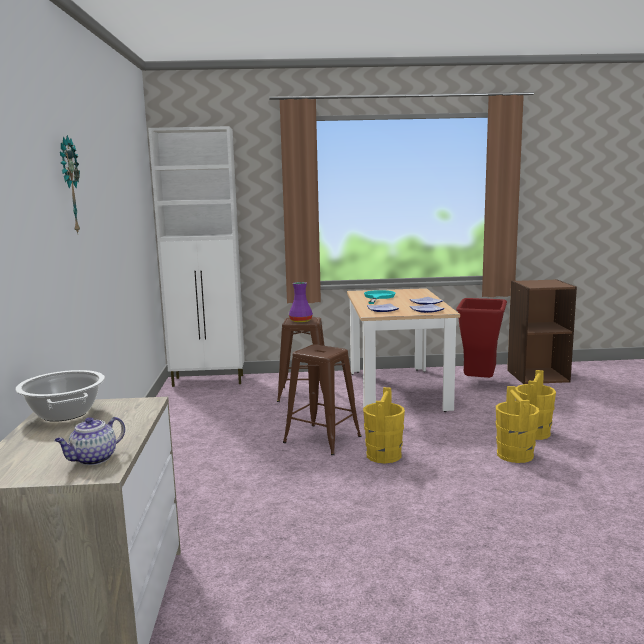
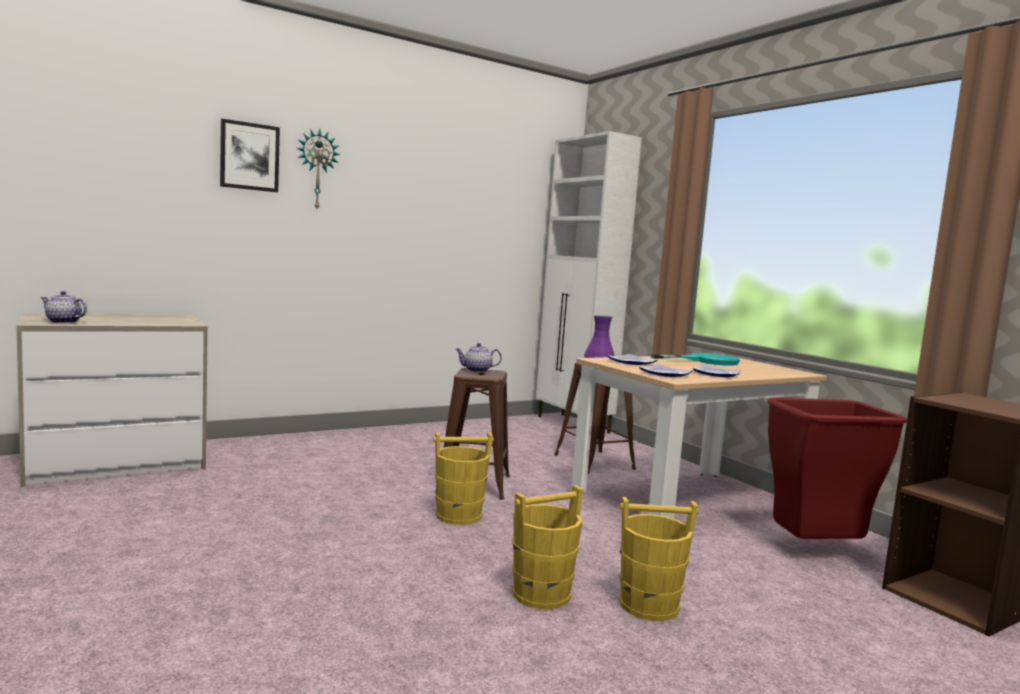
camera: 60 degrees right, 5 degrees down
cooking pot [15,370,105,422] -> none
none -> picture [220,119,280,192]
none -> teapot [455,343,502,372]

